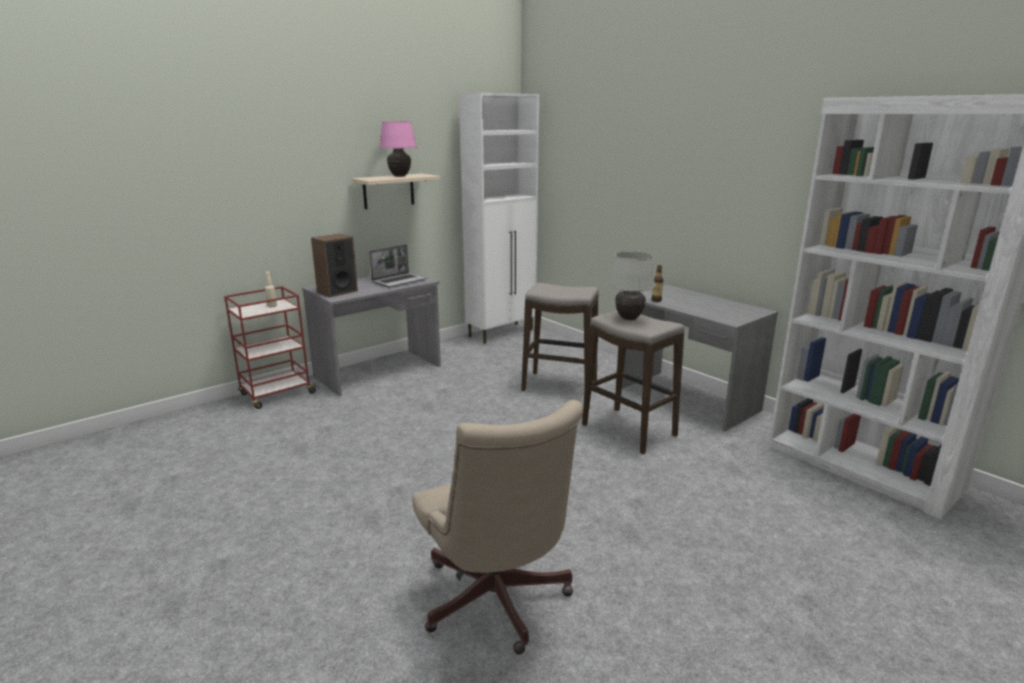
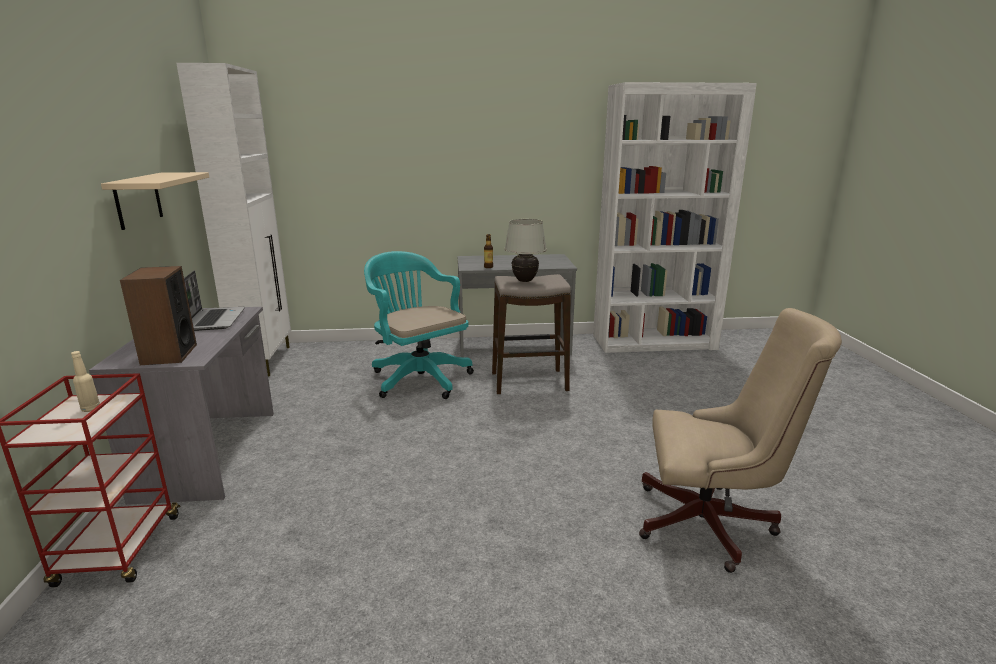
camera: 55 degrees left, 0 degrees up
pink table lamp [380,121,417,177] -> none
stool [521,283,599,391] -> turquoise office chair [364,251,474,399]

